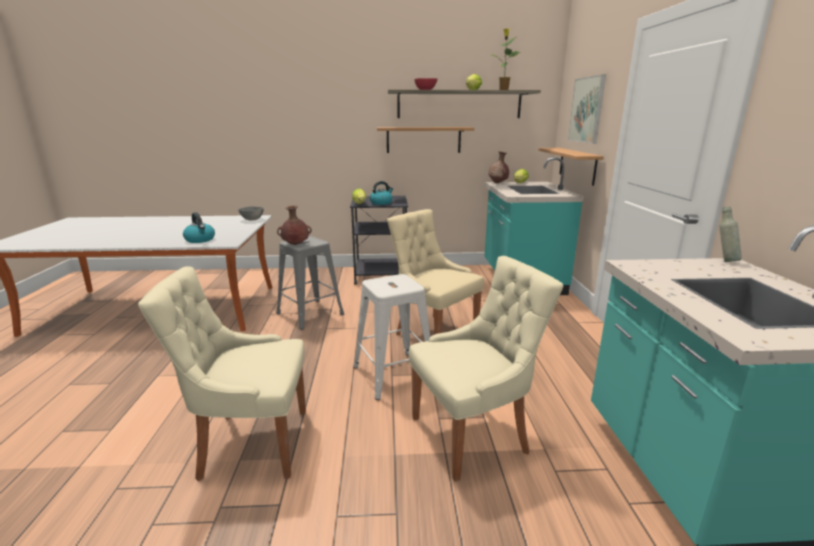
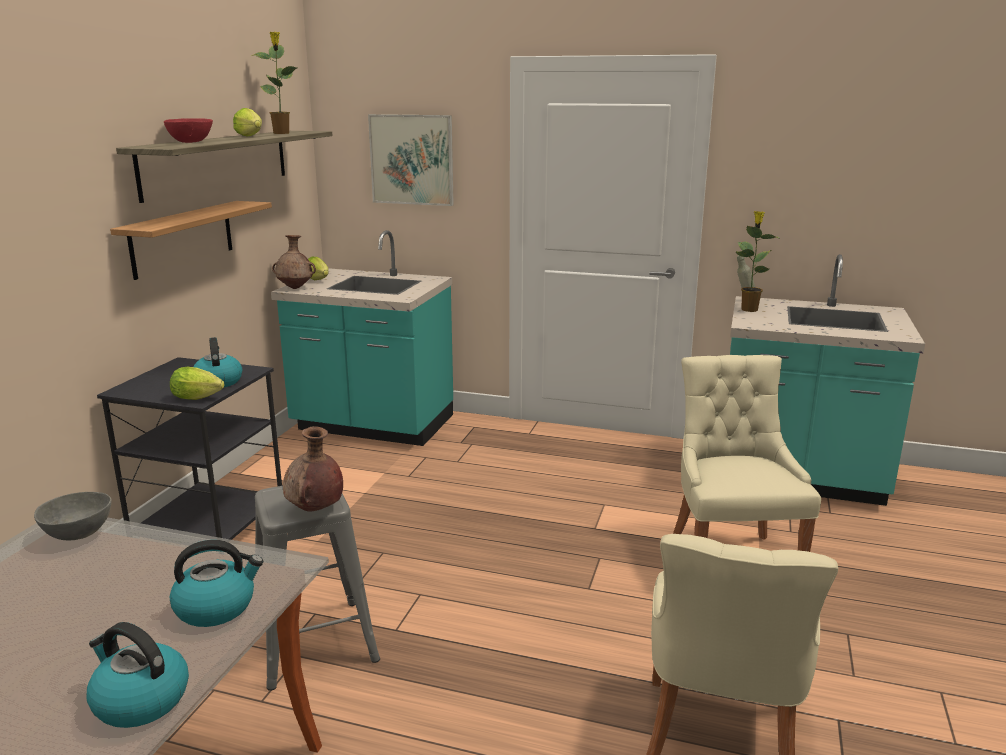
camera: 70 degrees left, 0 degrees up
white stool [353,274,430,400] -> none
beige chair [387,209,484,335] -> none
shelf [538,148,604,186] -> none
none -> kettle [86,622,189,728]
none -> potted plant [736,211,779,312]

